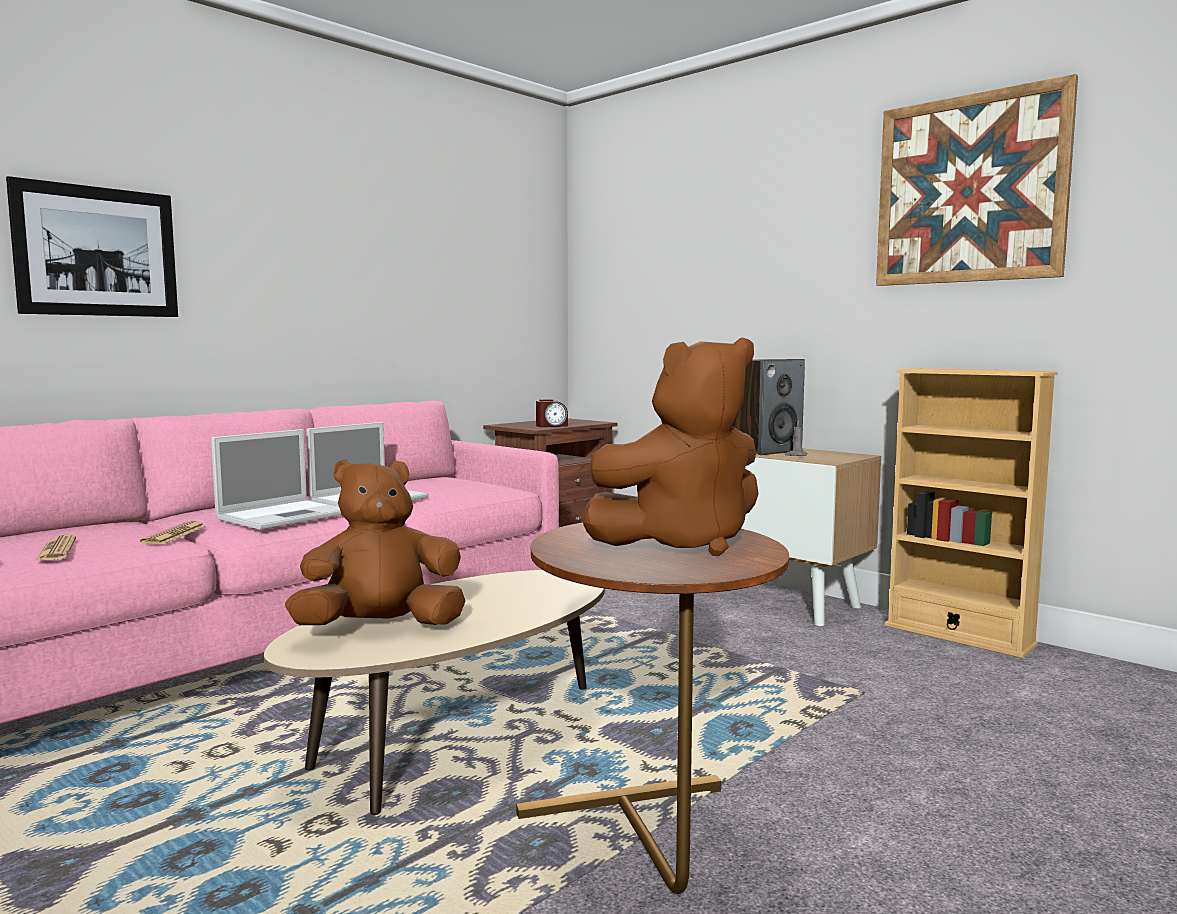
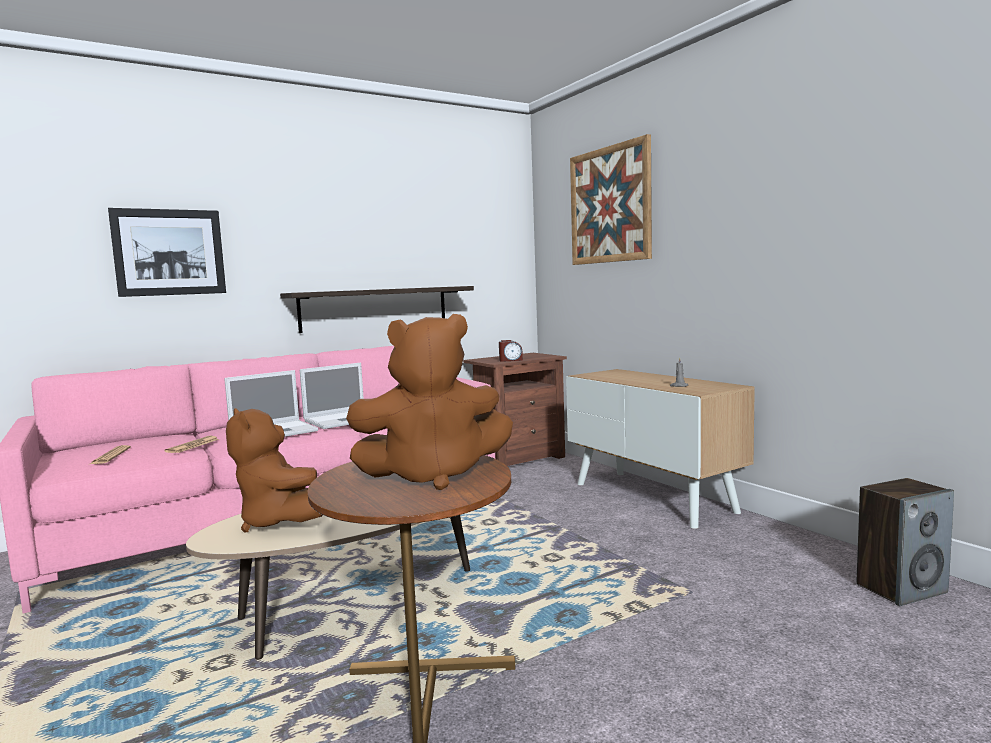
camera: 15 degrees right, 0 degrees up
brown plush toy [285,459,465,625] -> brown plush toy turned 120 degrees counterclockwise [226,408,323,533]
speaker [732,359,805,455] -> speaker moved to [857,478,954,606]
picture [876,74,1078,286] -> picture moved to [570,134,652,265]
beige bookcase [885,368,1058,658] -> none
none -> shelf [280,286,474,333]

